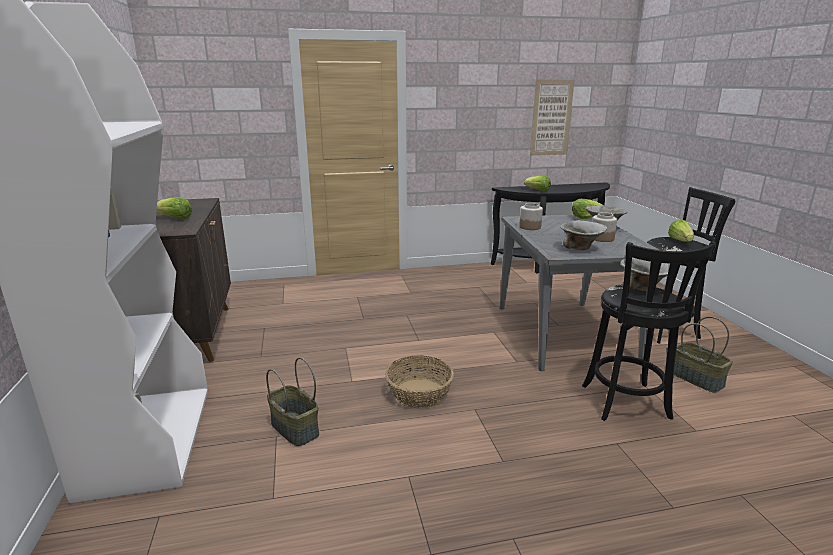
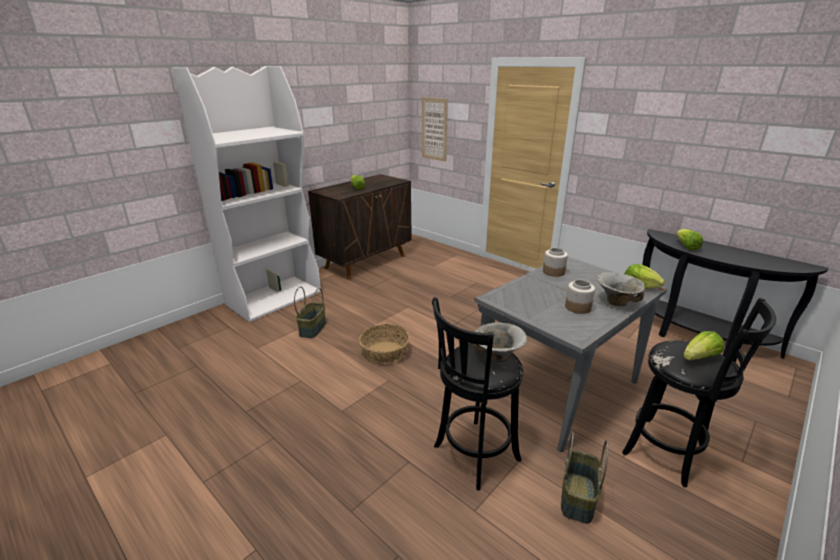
camera: 55 degrees right, 5 degrees up
picture [530,79,575,156] -> picture moved to [422,97,448,162]
bowl [560,220,607,250] -> none

